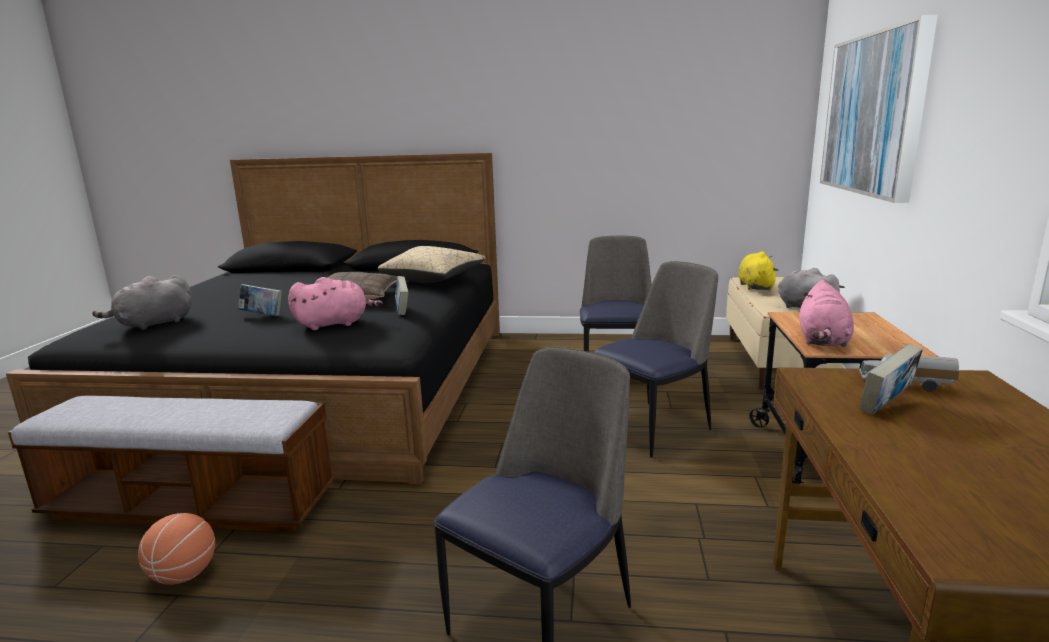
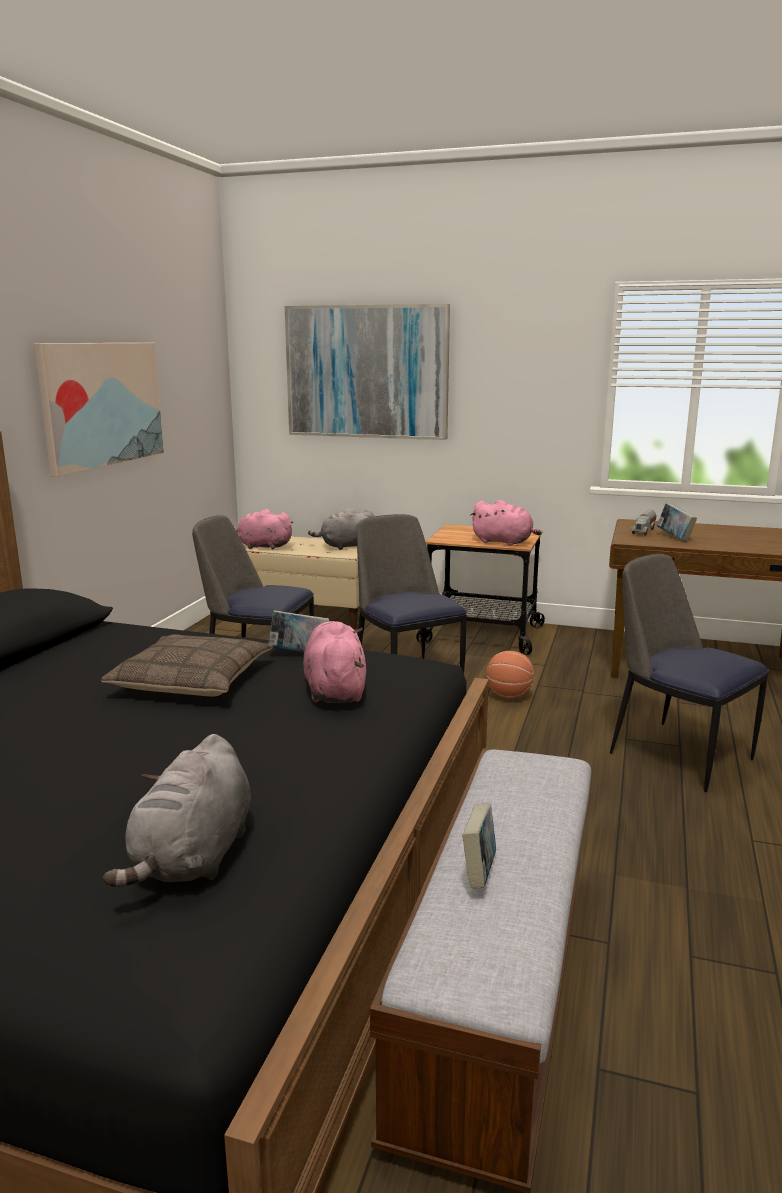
camera: 80 degrees left, 0 degrees up
grey plush toy [92,275,192,330] -> grey plush toy turned 45 degrees clockwise [103,734,251,887]
basketball [138,513,215,585] -> basketball moved to [486,651,534,698]
book [238,284,282,316] -> book moved to [462,804,496,888]
beige pillow [378,246,485,283] -> none
yellow plush toy [738,251,778,290] -> pink plush toy [234,509,294,549]
none -> picture [34,343,164,477]

